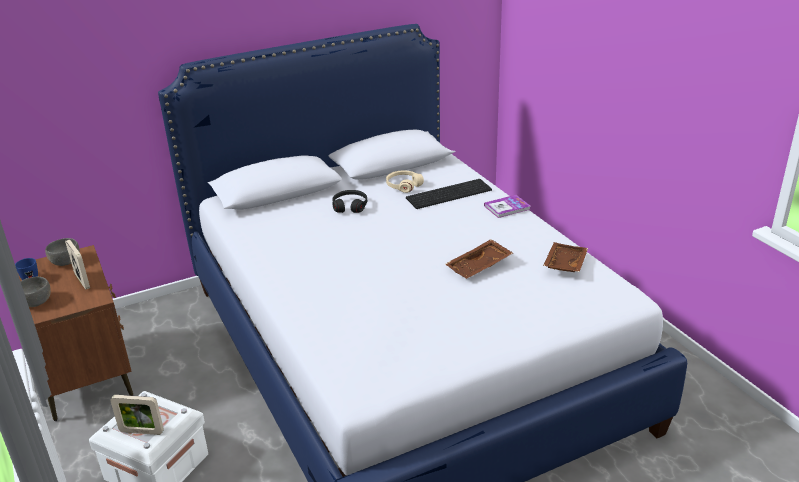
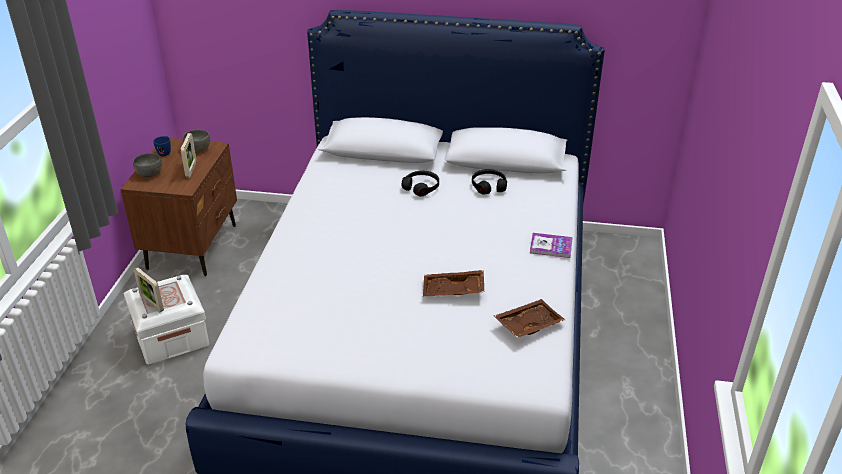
camera: 35 degrees right, 5 degrees up
beige headphones [386,171,424,193] -> black headphones [472,169,507,194]
keyboard [406,179,492,209] -> none

